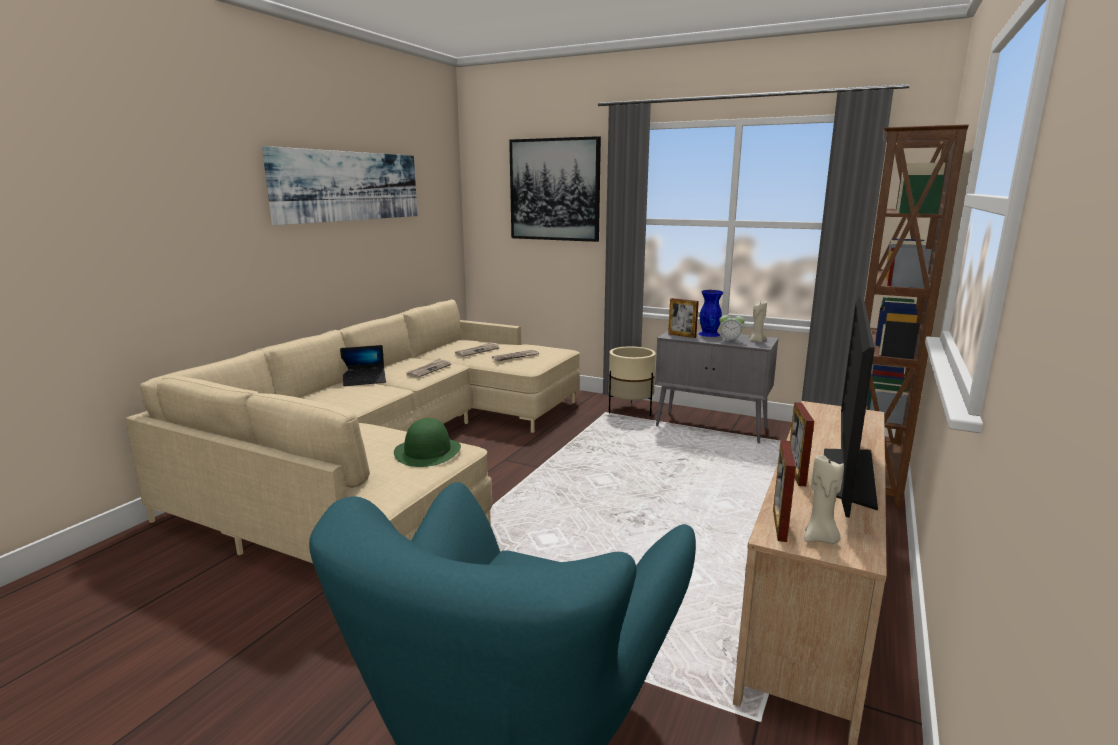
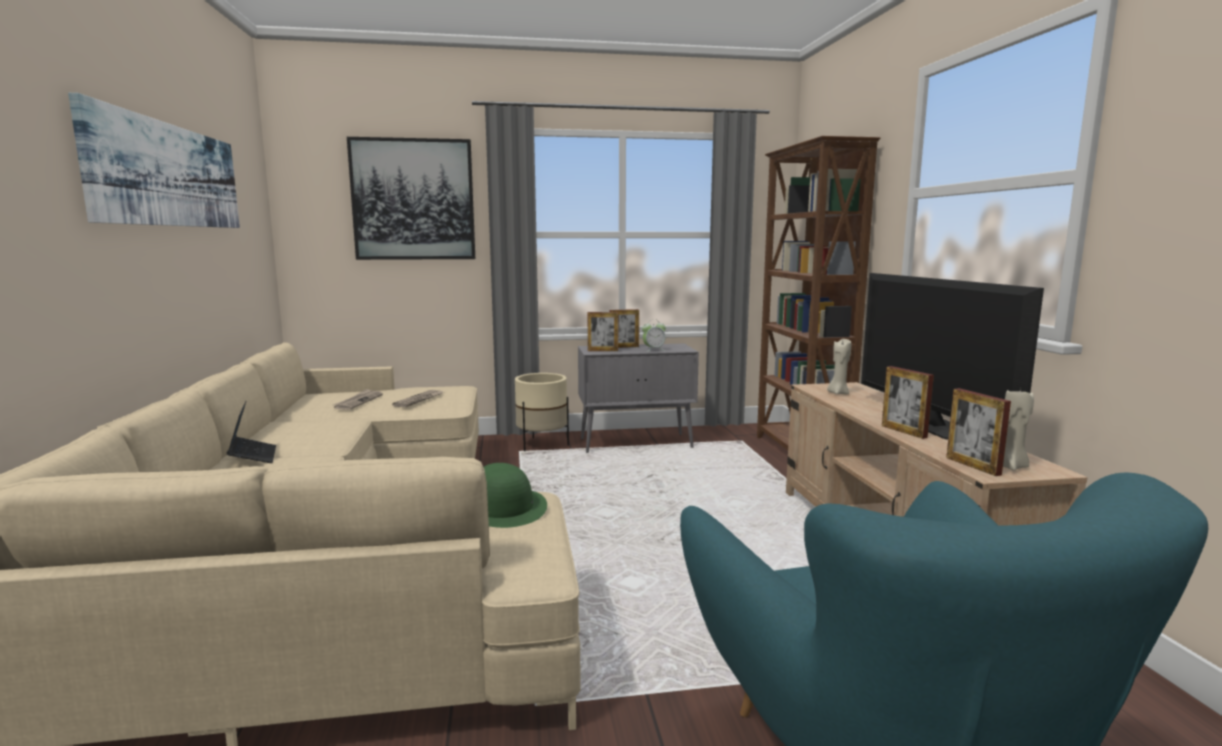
camera: 35 degrees left, 5 degrees down
laptop [340,345,386,386] -> laptop turned 60 degrees counterclockwise [227,401,276,463]
newspaper [406,358,451,378] -> none
blue vase [699,290,723,337] -> picture frame [609,309,639,348]
beige candle [749,301,767,343] -> beige candle moved to [827,339,851,394]

